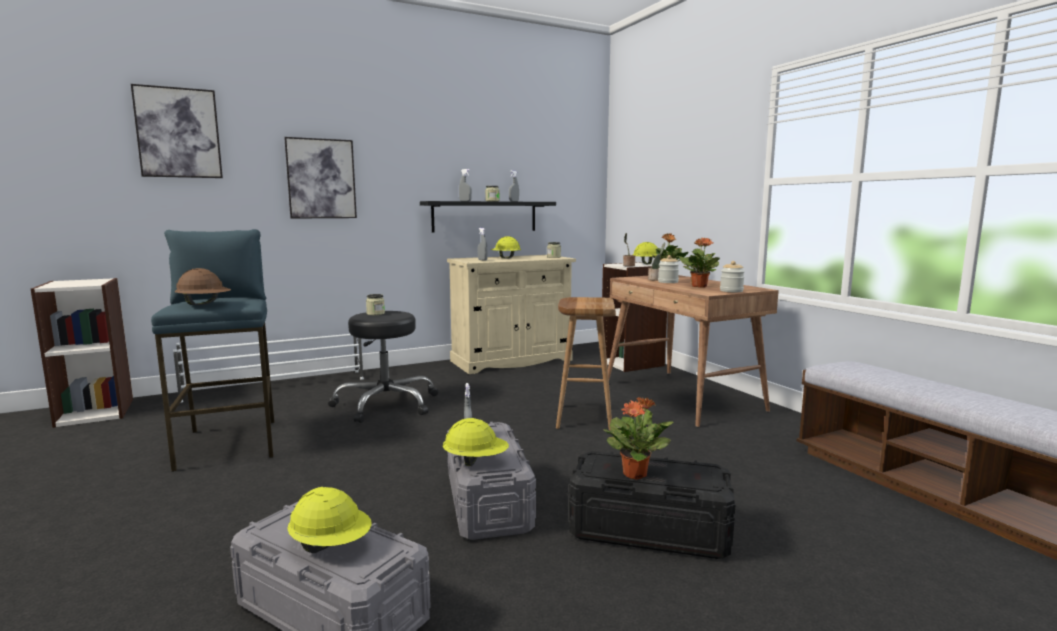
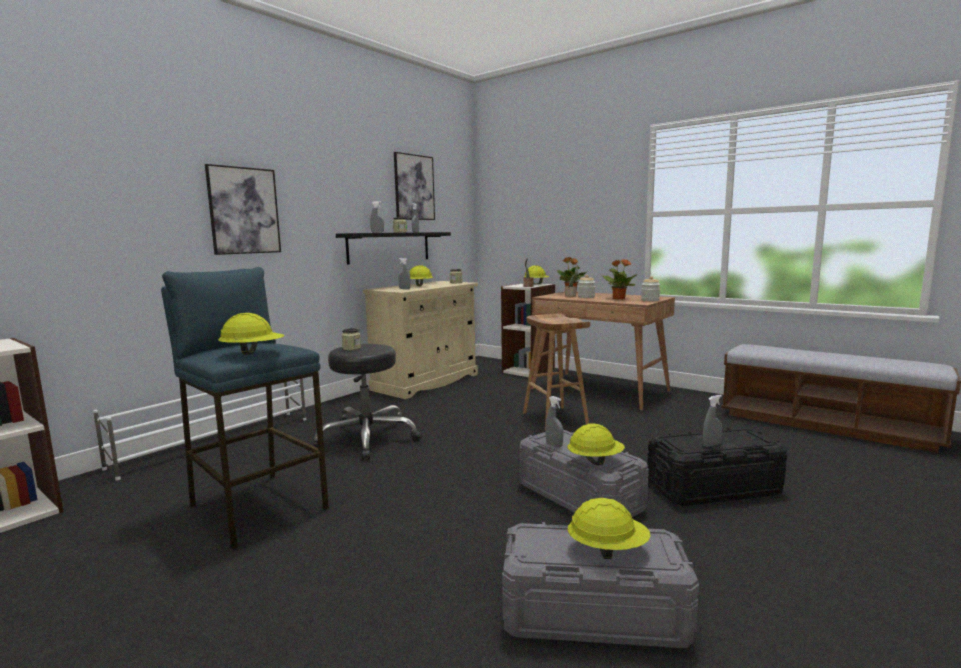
camera: 25 degrees left, 0 degrees up
picture [131,84,223,178] -> picture moved to [394,152,435,220]
brown hard hat [175,268,231,305] -> yellow hard hat [218,313,284,355]
potted plant [603,397,674,480] -> grey spray bottle [703,395,722,447]

